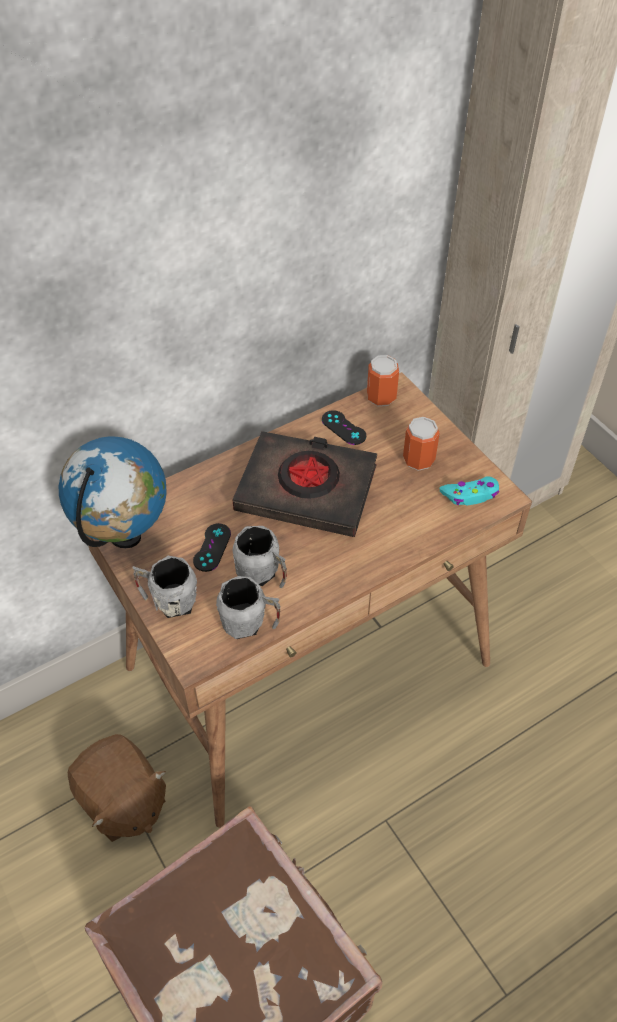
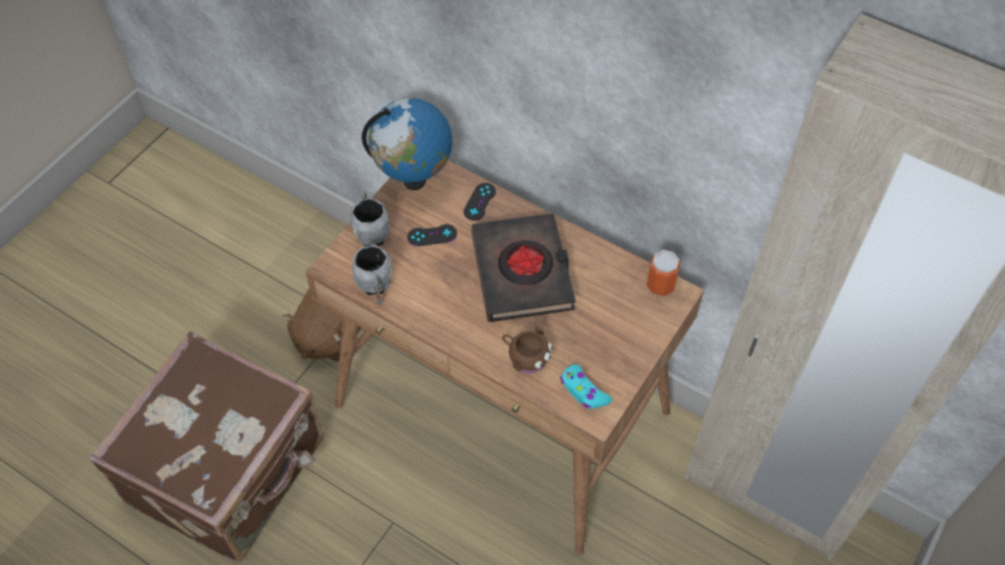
camera: 65 degrees right, 5 degrees up
grey mug [233,526,287,588] -> none
black game controller [322,410,366,445] -> black game controller moved to [464,183,496,221]
can [403,417,440,471] -> none
none -> brown mug [502,326,553,374]

